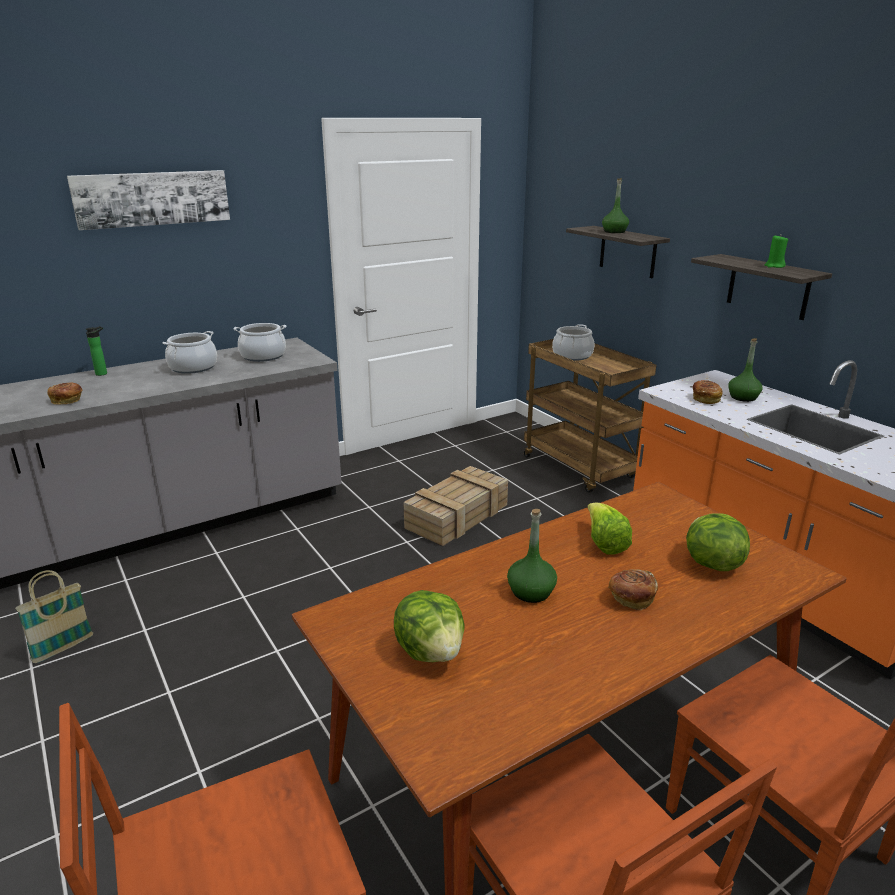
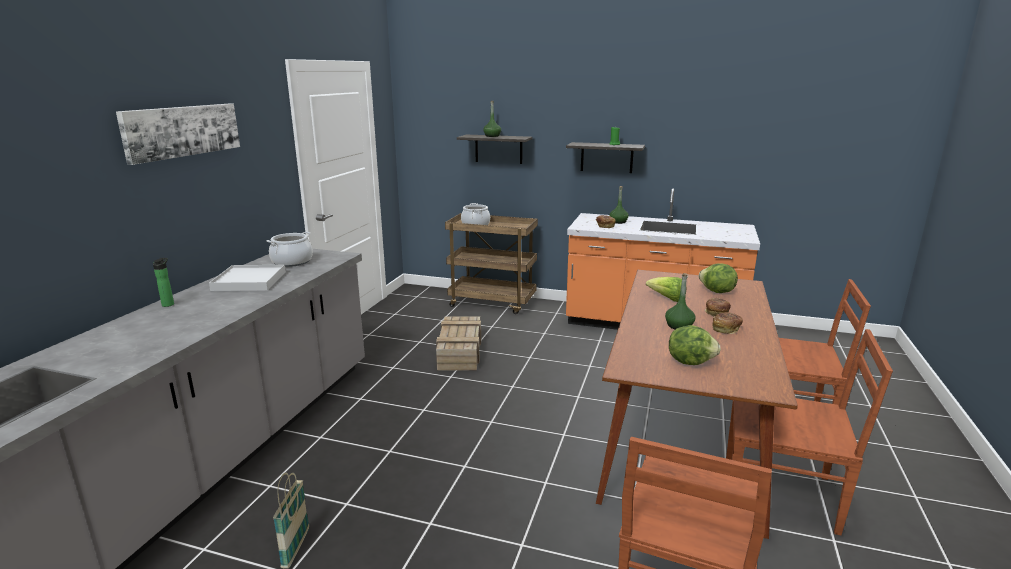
camera: 40 degrees left, 5 degrees down
bread [47,382,82,404] -> bread moved to [712,312,743,334]
cooking pot [162,331,217,374] -> white tray [209,265,286,291]

